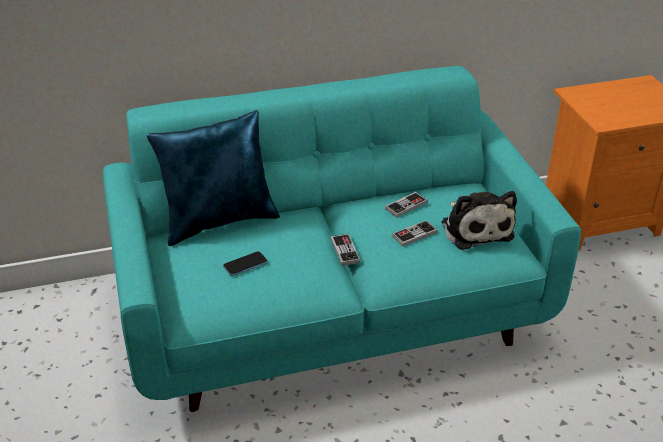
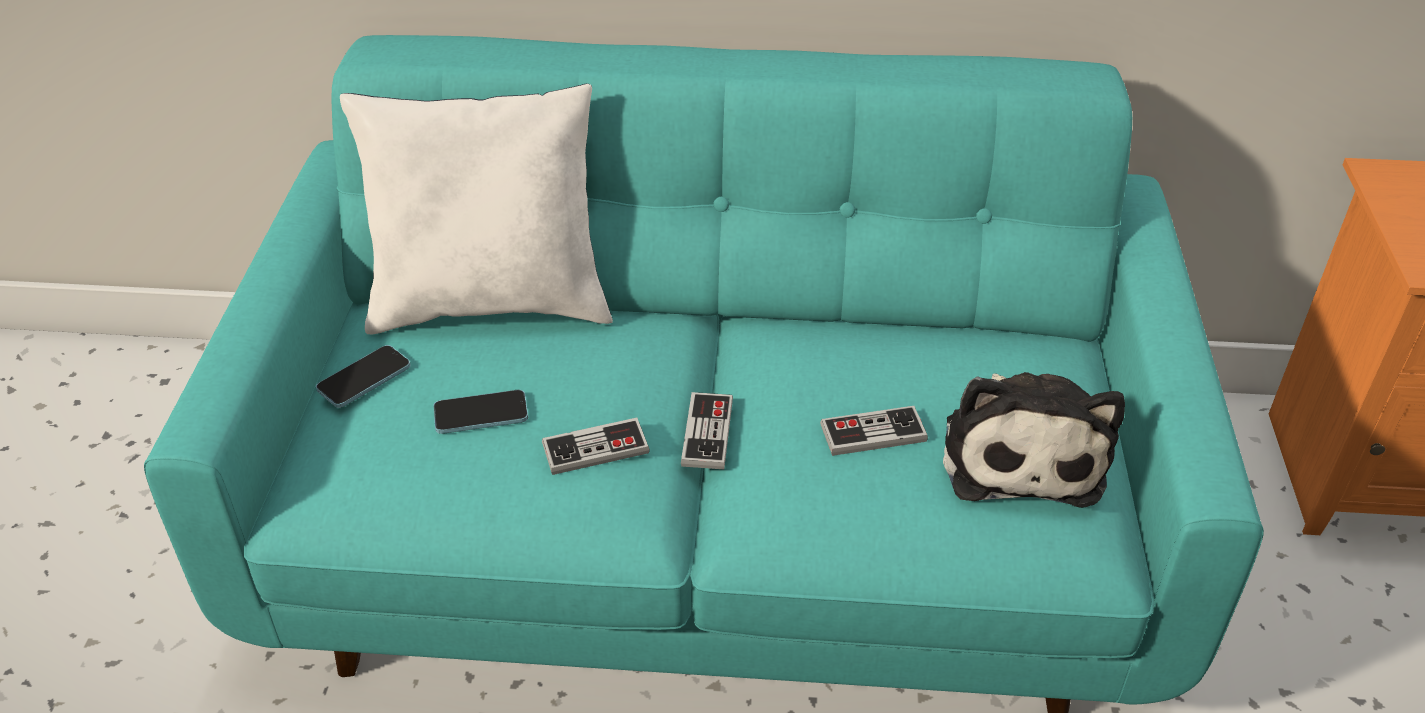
camera: 20 degrees right, 5 degrees up
blue pillow [147,110,280,246] -> white pillow [340,83,613,334]
game controller [385,192,428,217] -> game controller moved to [542,418,650,475]
none -> phone [316,345,411,408]

